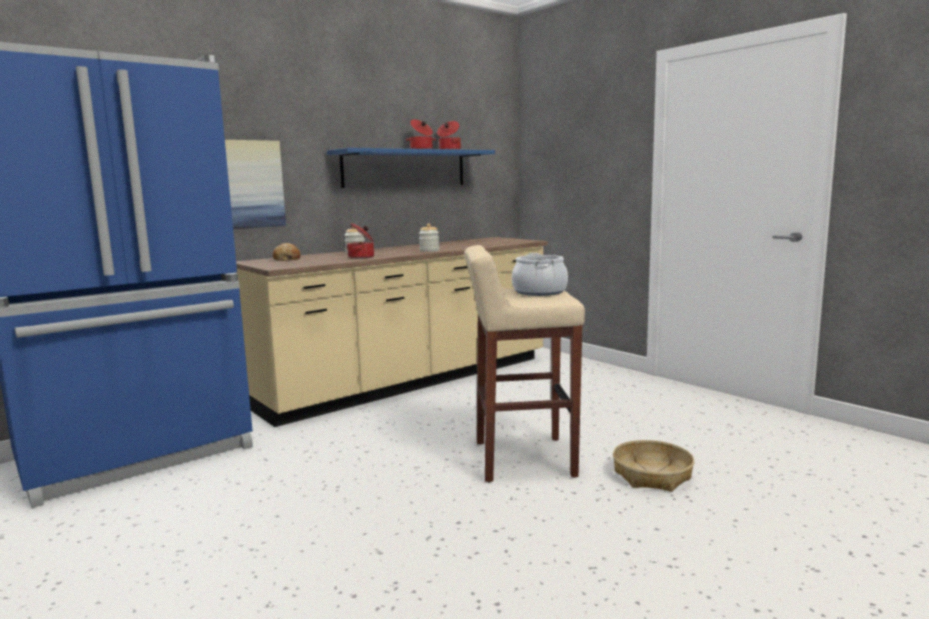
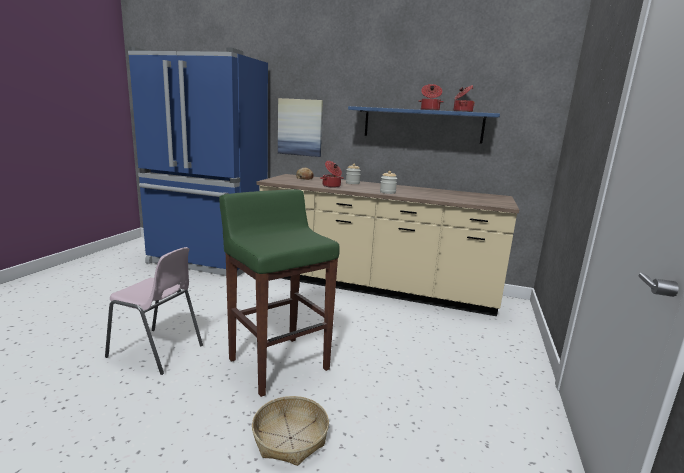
camera: 55 degrees right, 5 degrees up
beige stool [464,245,585,482] -> green stool [219,189,340,397]
cooking pot [512,253,568,296] -> none
none -> pink chair [105,247,203,375]

